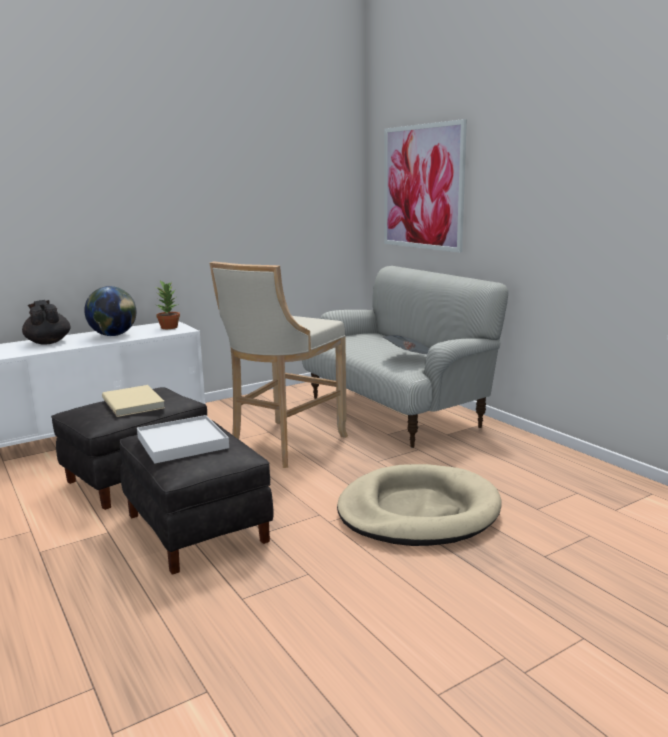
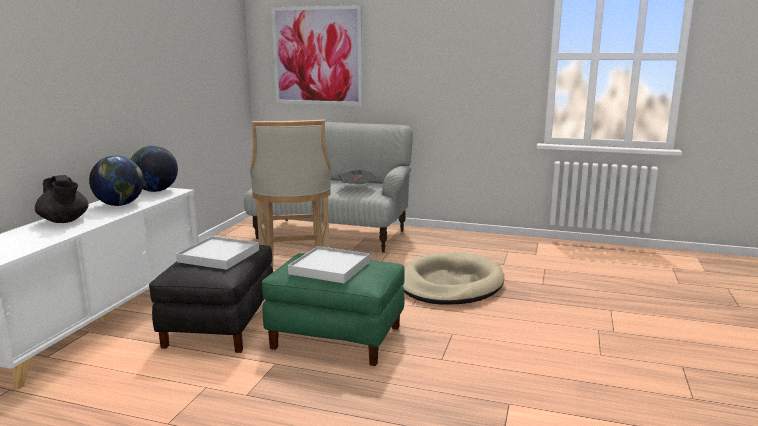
camera: 40 degrees left, 0 degrees up
black teapot [22,300,70,345] -> black teapot turned 150 degrees counterclockwise [35,175,89,223]
beige book [102,385,165,417] -> white tray [176,236,259,270]
black ottoman [120,420,274,575] -> green ottoman [262,253,405,366]
potted plant [156,281,180,329] -> globe [131,146,178,192]

